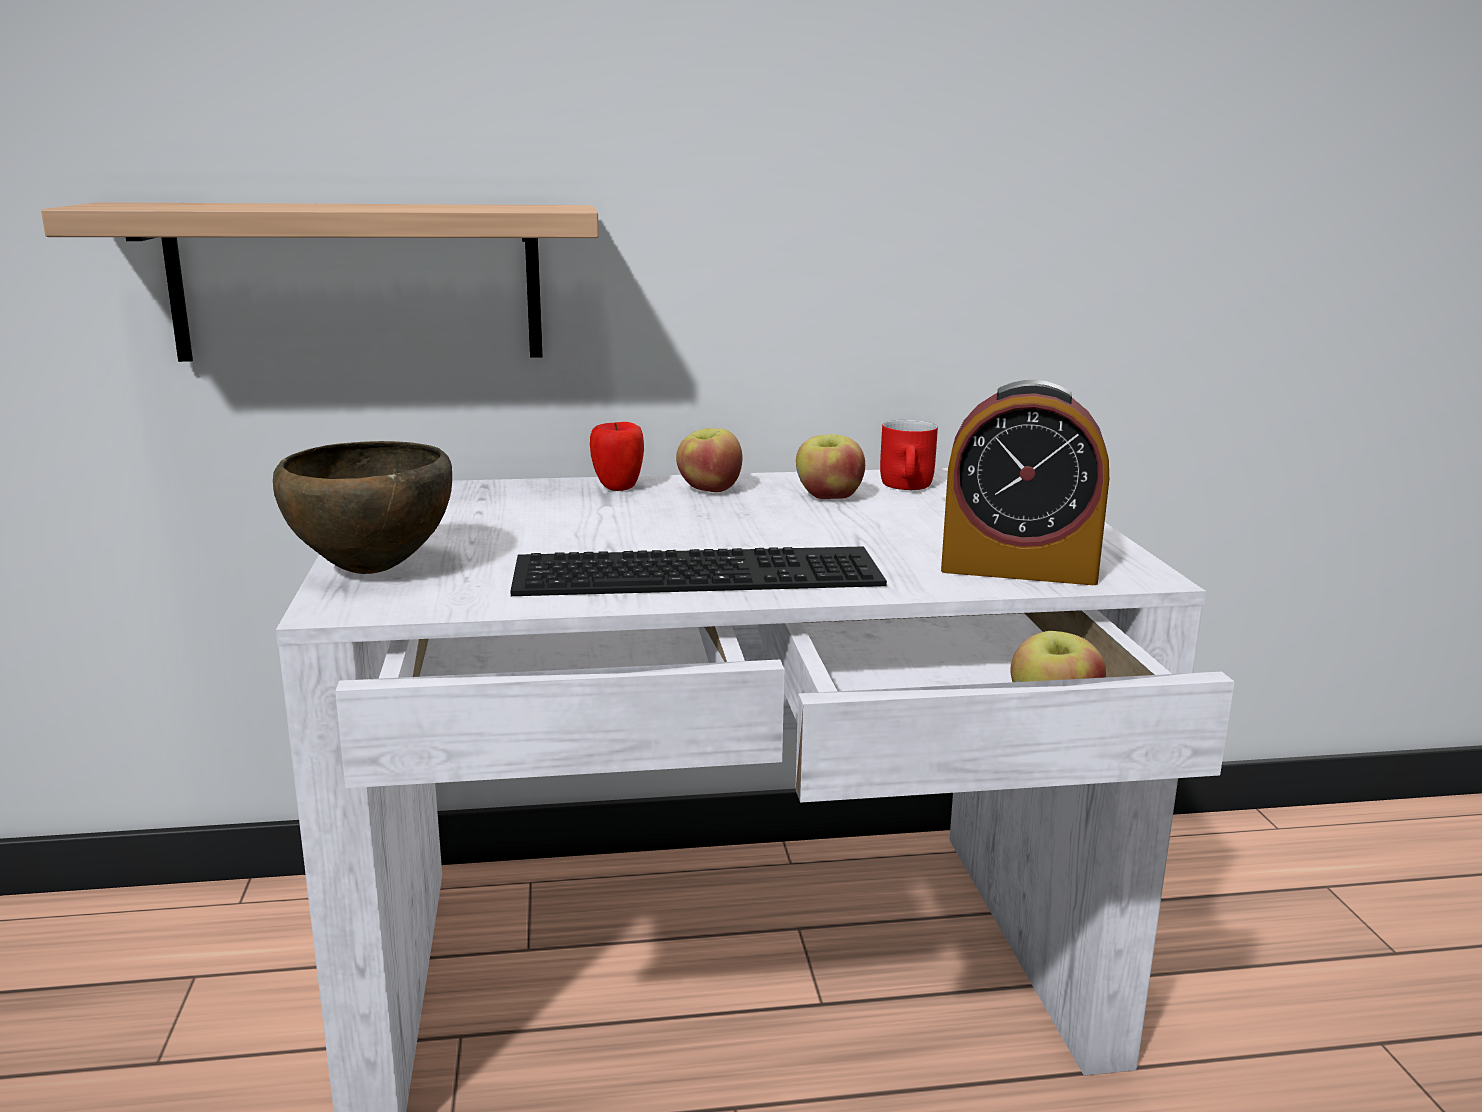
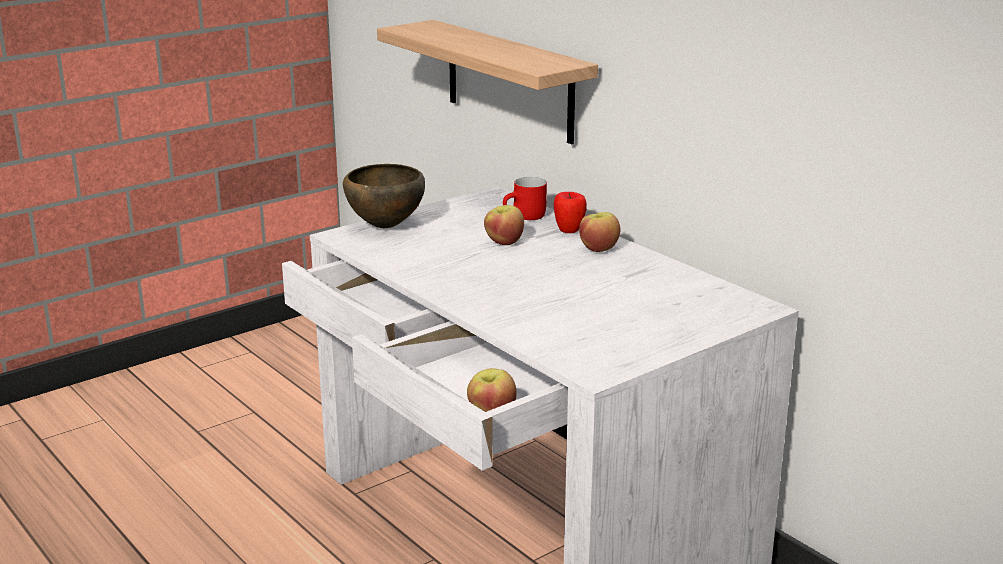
camera: 60 degrees right, 5 degrees up
keyboard [510,546,887,596] -> none
apple [796,434,865,499] -> apple moved to [484,205,524,245]
red mug [880,420,938,490] -> red mug moved to [503,177,547,220]
alarm clock [941,380,1109,585] -> none

